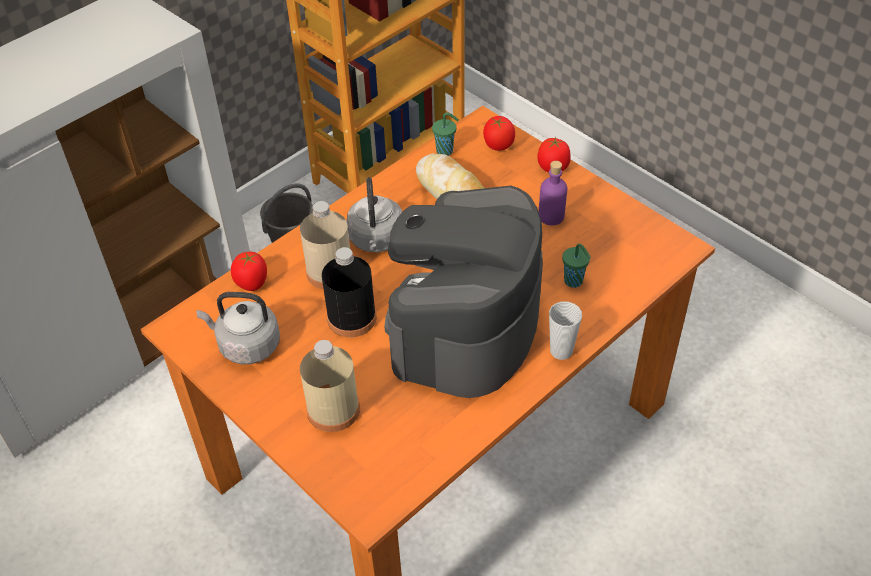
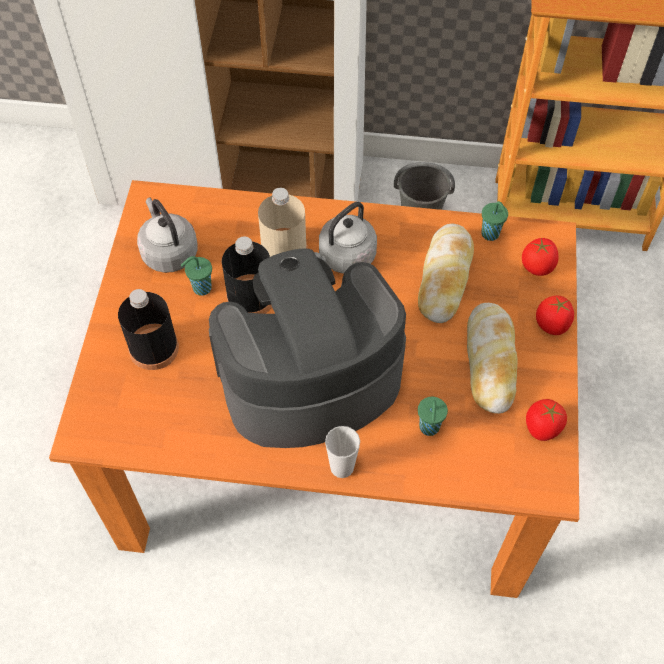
camera: 50 degrees right, 10 degrees up
tomato [231,252,267,291] -> tomato moved to [526,399,567,441]
beige bottle [300,340,360,432] -> black bottle [118,289,179,370]
purple bottle [539,161,567,225] -> bread [467,303,518,414]
none -> green cup [181,256,212,296]

